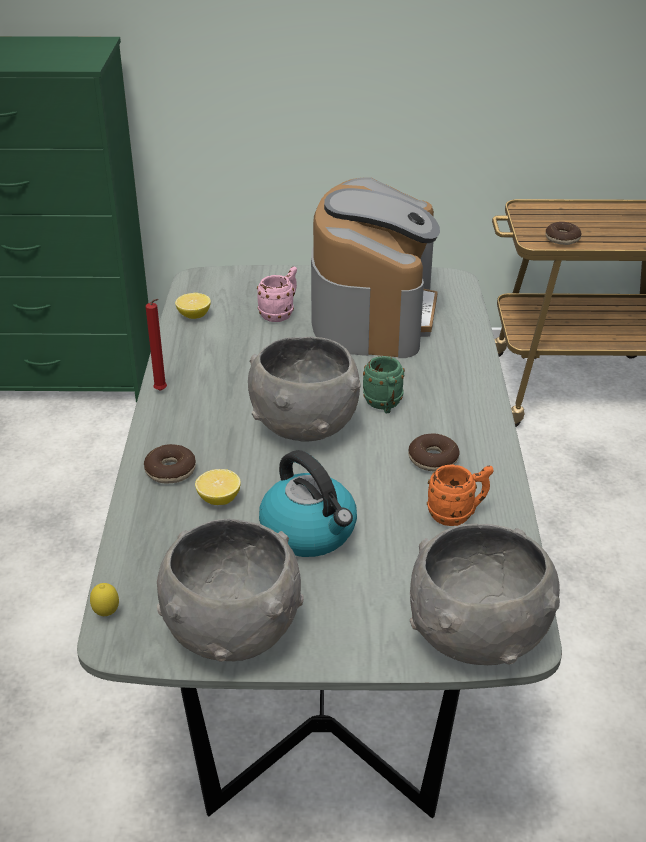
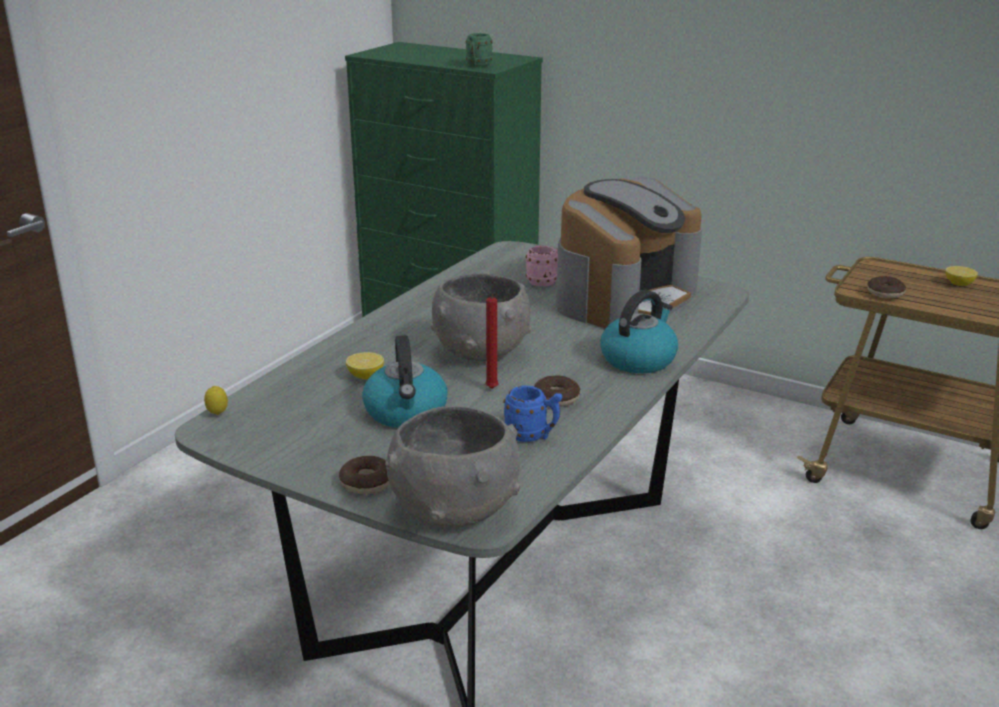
camera: 30 degrees right, 10 degrees down
donut [144,444,196,483] -> donut moved to [339,456,389,494]
red candle [146,299,167,391] -> red candle moved to [485,293,499,389]
grey bowl [157,519,304,661] -> none
lemon [175,293,211,319] -> lemon moved to [946,266,978,286]
green mug [363,356,405,413] -> green mug moved to [465,33,493,68]
orange mug [427,464,494,526] -> blue mug [503,385,562,442]
none -> kettle [601,290,678,373]

